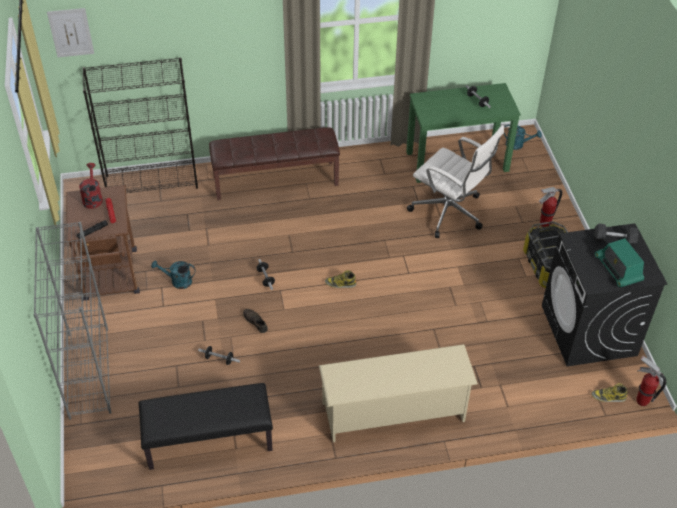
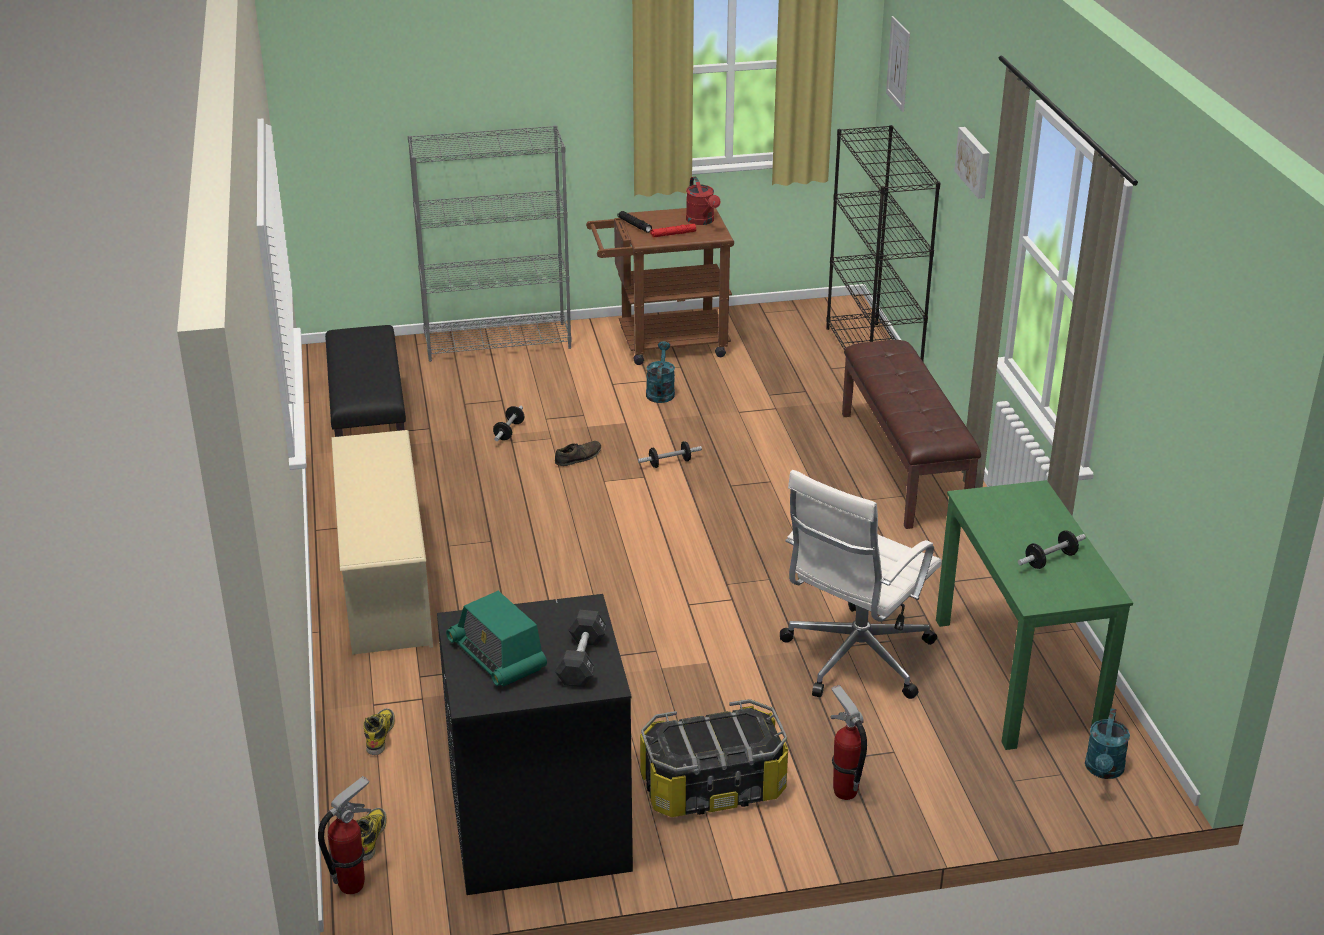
camera: 90 degrees right, 15 degrees down
red watering can [79,163,103,209] -> red watering can turned 75 degrees clockwise [686,177,720,225]
boot [325,270,357,288] -> boot moved to [363,708,395,755]
radio [595,238,644,287] -> radio turned 105 degrees counterclockwise [446,591,547,687]
none -> picture [954,127,990,199]

